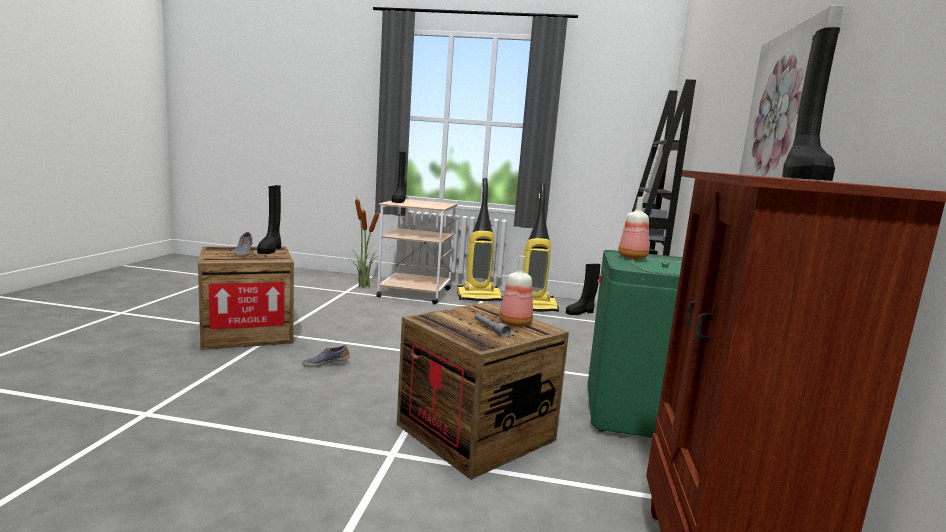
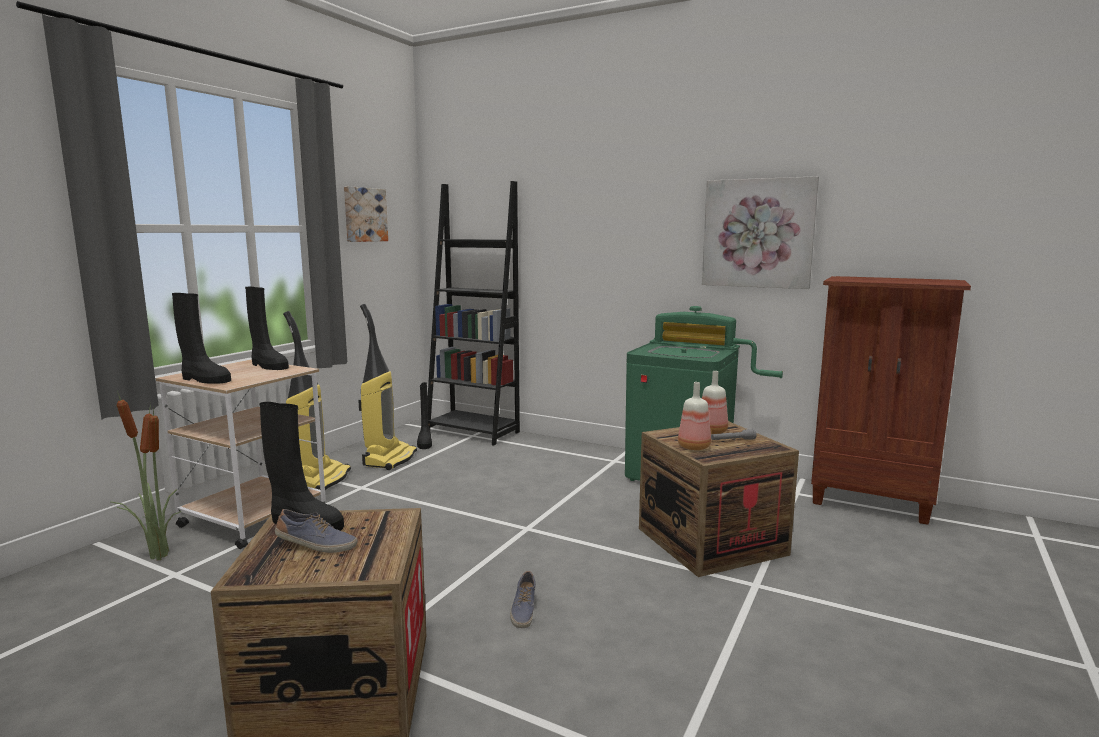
camera: 70 degrees left, 0 degrees up
bottle [618,197,649,259] -> bottle moved to [678,382,711,450]
black boot [782,27,840,181] -> black boot moved to [245,287,289,370]
none -> picture [344,186,388,242]

